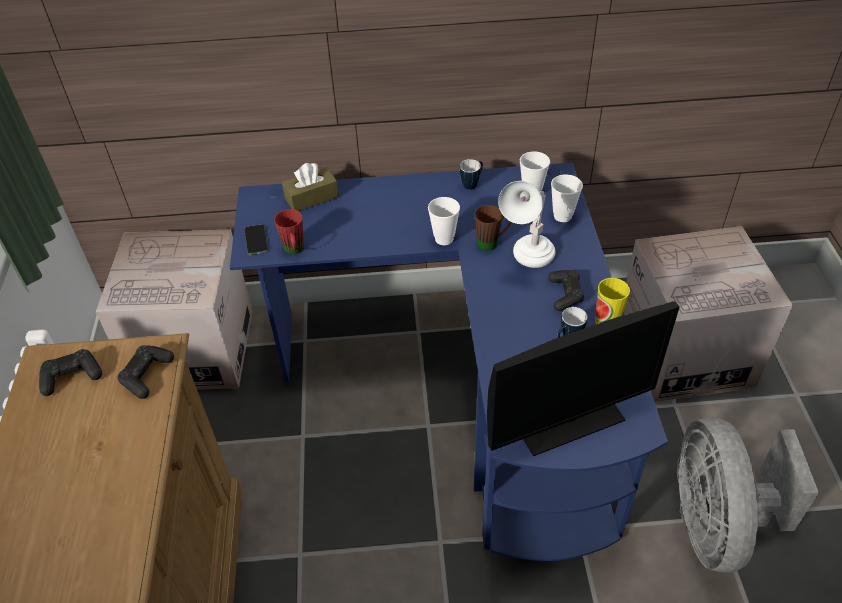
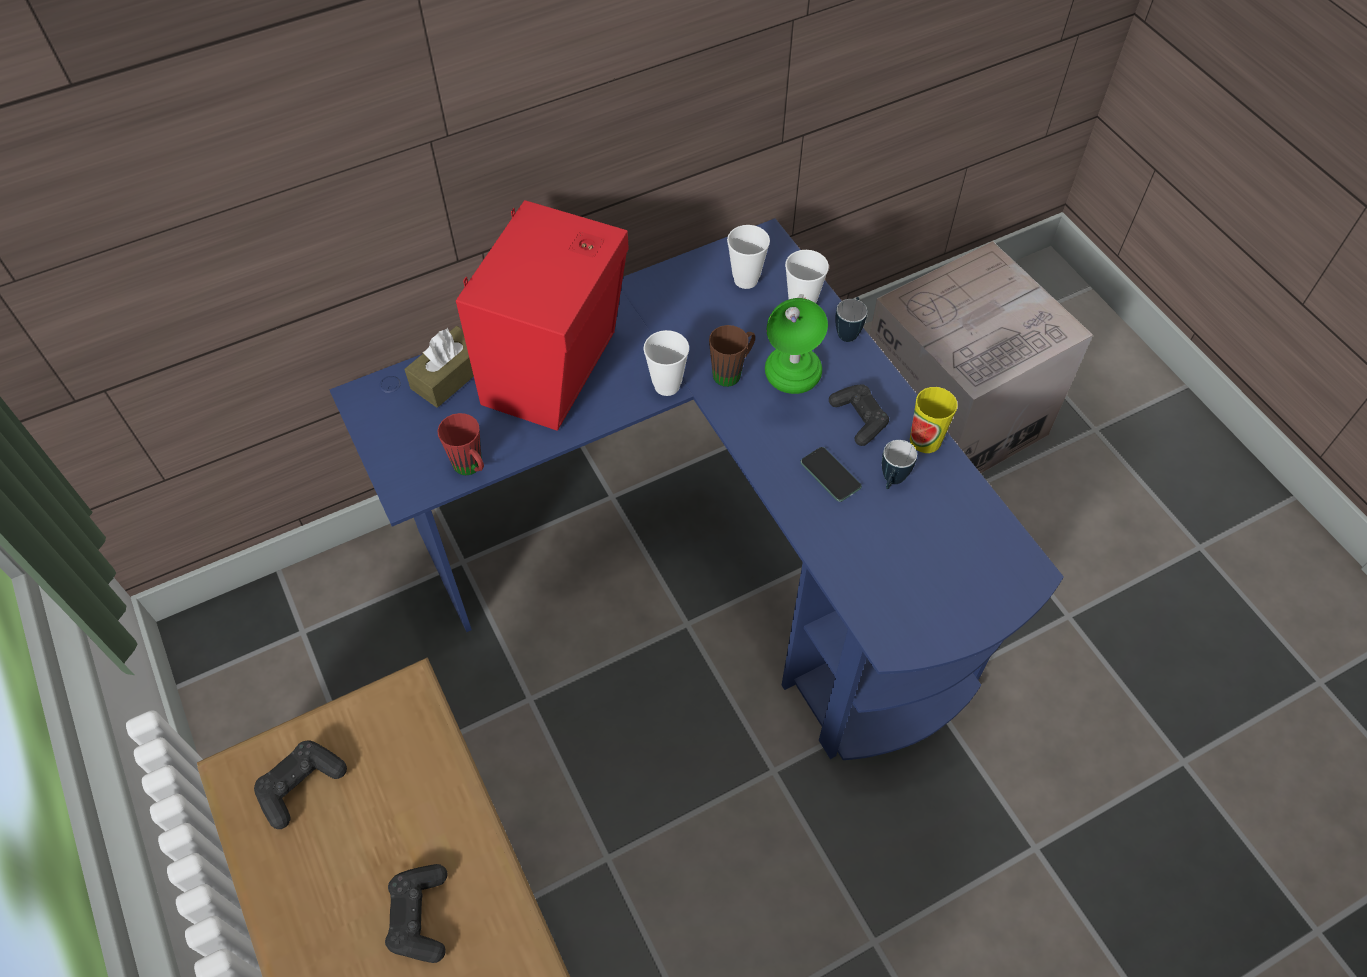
camera: 25 degrees left, 10 degrees up
cardboard box [96,229,253,390] -> none
black game controller [117,345,174,399] -> black game controller moved to [385,864,448,963]
phone [244,224,269,255] -> phone moved to [800,447,862,502]
mug [460,159,483,190] -> mug moved to [835,297,867,342]
monitor [487,301,680,456] -> none
white table lamp [498,181,555,268] -> green table lamp [765,294,828,394]
grey fan [677,418,819,573] -> none
none -> red speaker [456,200,629,431]

